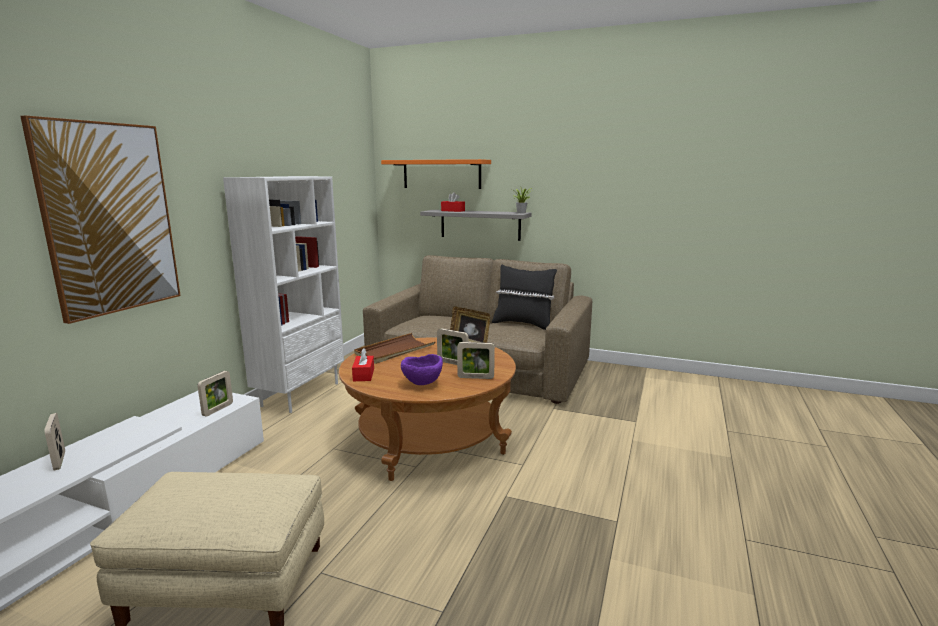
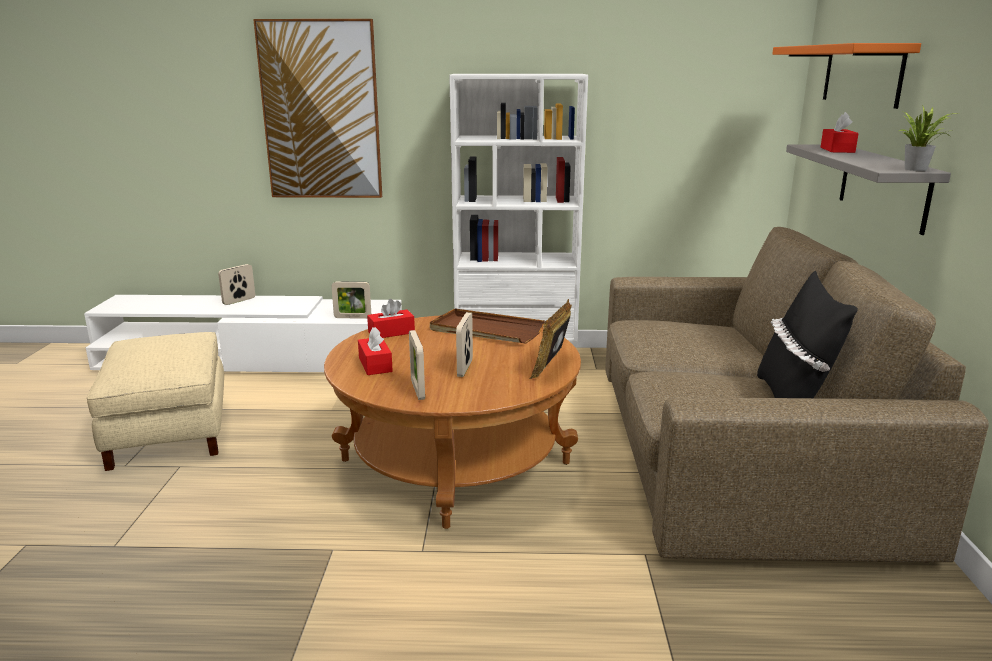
camera: 70 degrees right, 5 degrees up
purple bowl [401,354,443,385] -> red tissue box [358,327,393,375]

